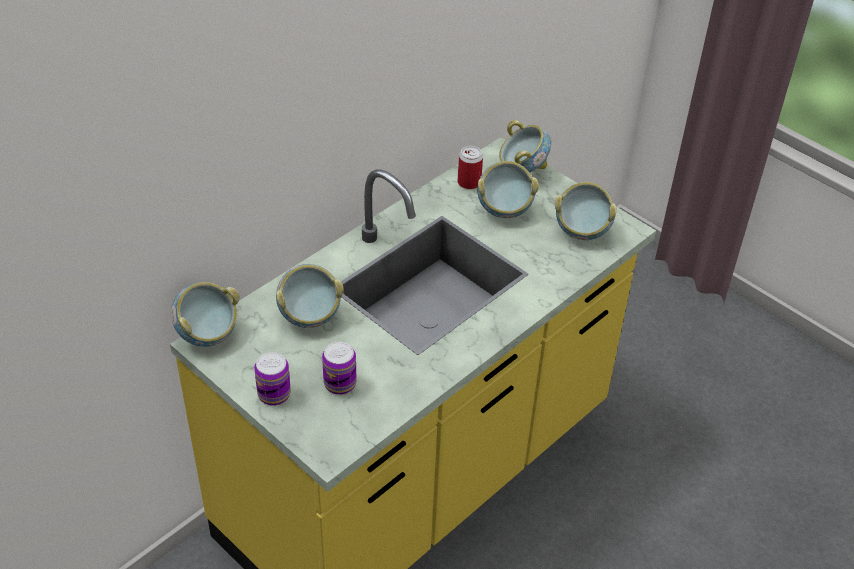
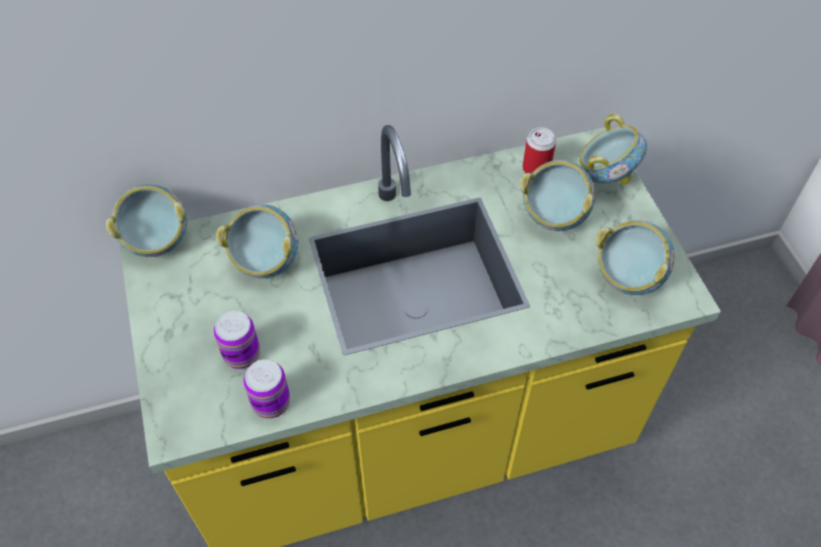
camera: 30 degrees right, 10 degrees up
can [254,352,291,406] -> can moved to [243,359,290,418]

